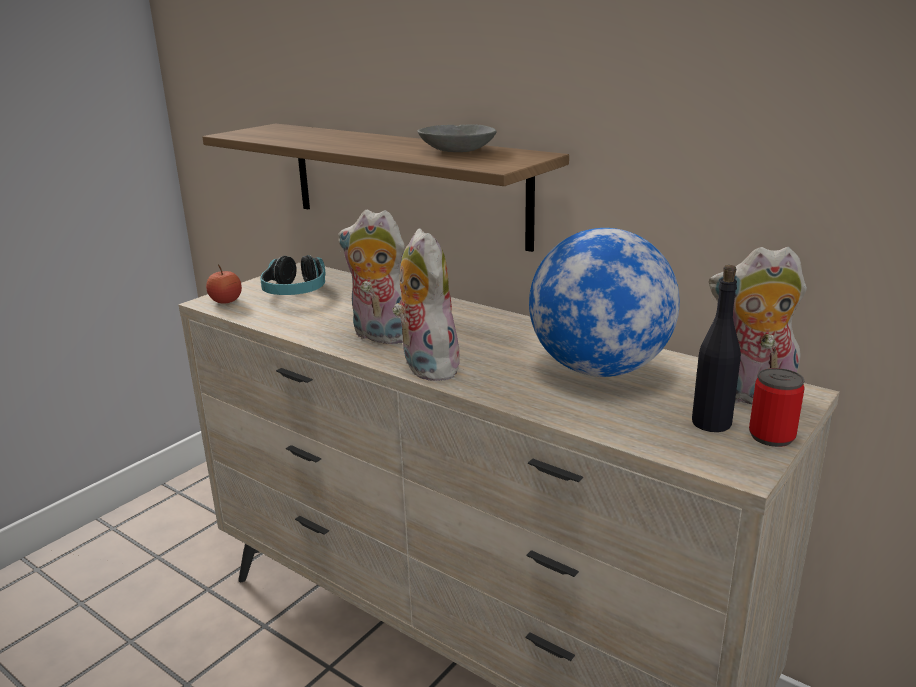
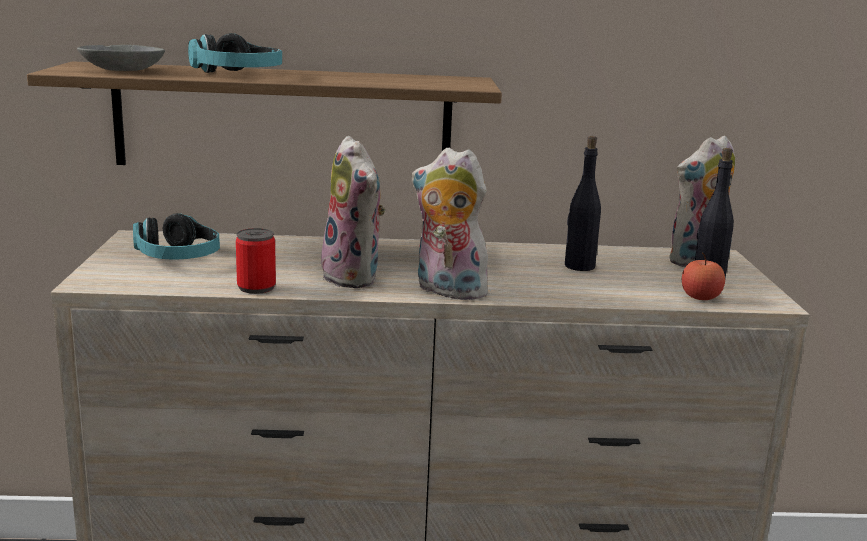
camera: 40 degrees left, 5 degrees down
apple [206,264,242,304] -> apple moved to [682,252,725,300]
plush toy [338,210,405,344] -> plush toy turned 105 degrees counterclockwise [318,136,385,288]
grey bowl [417,124,497,152] -> grey bowl moved to [77,45,165,71]
globe [529,228,680,377] -> black bottle [565,136,601,271]
can [749,368,805,447] -> can moved to [236,228,276,294]
none -> headphones [188,33,282,73]

